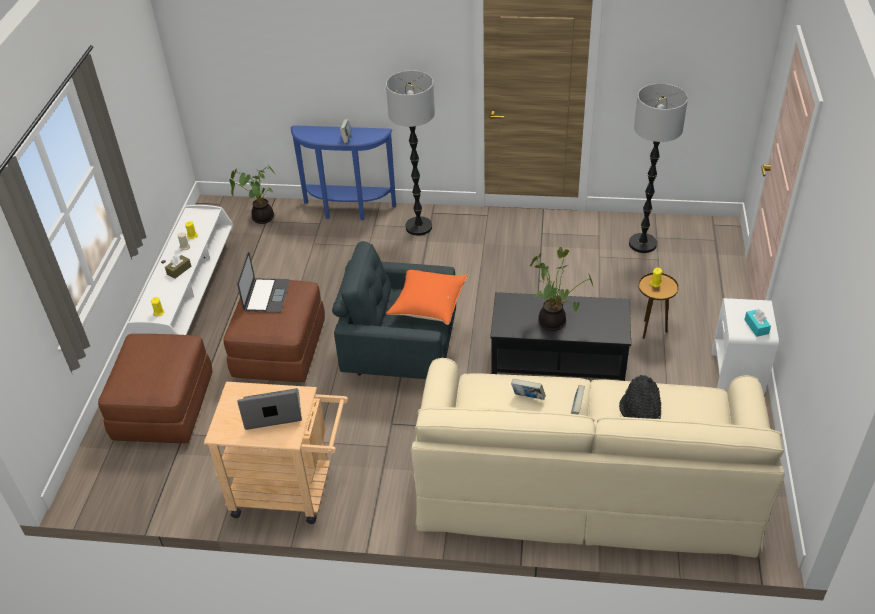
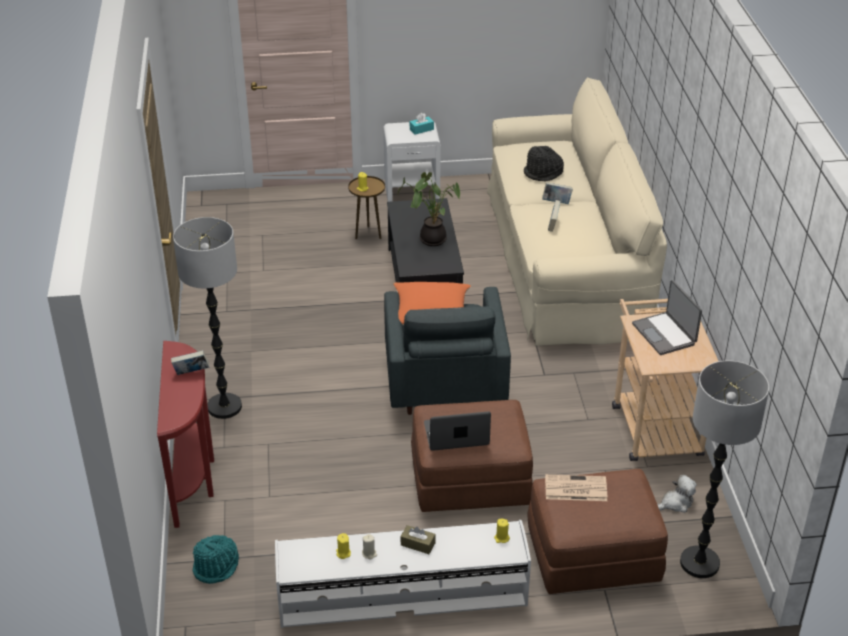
camera: 105 degrees left, 5 degrees down
potted plant [230,164,276,224] -> turquoise hat [193,535,239,584]
blue console table [291,125,396,220] -> red console table [157,341,214,528]
floor lamp [629,83,688,253] -> floor lamp moved to [680,360,769,578]
none -> newspaper [545,474,607,501]
none -> plush toy [657,475,697,513]

